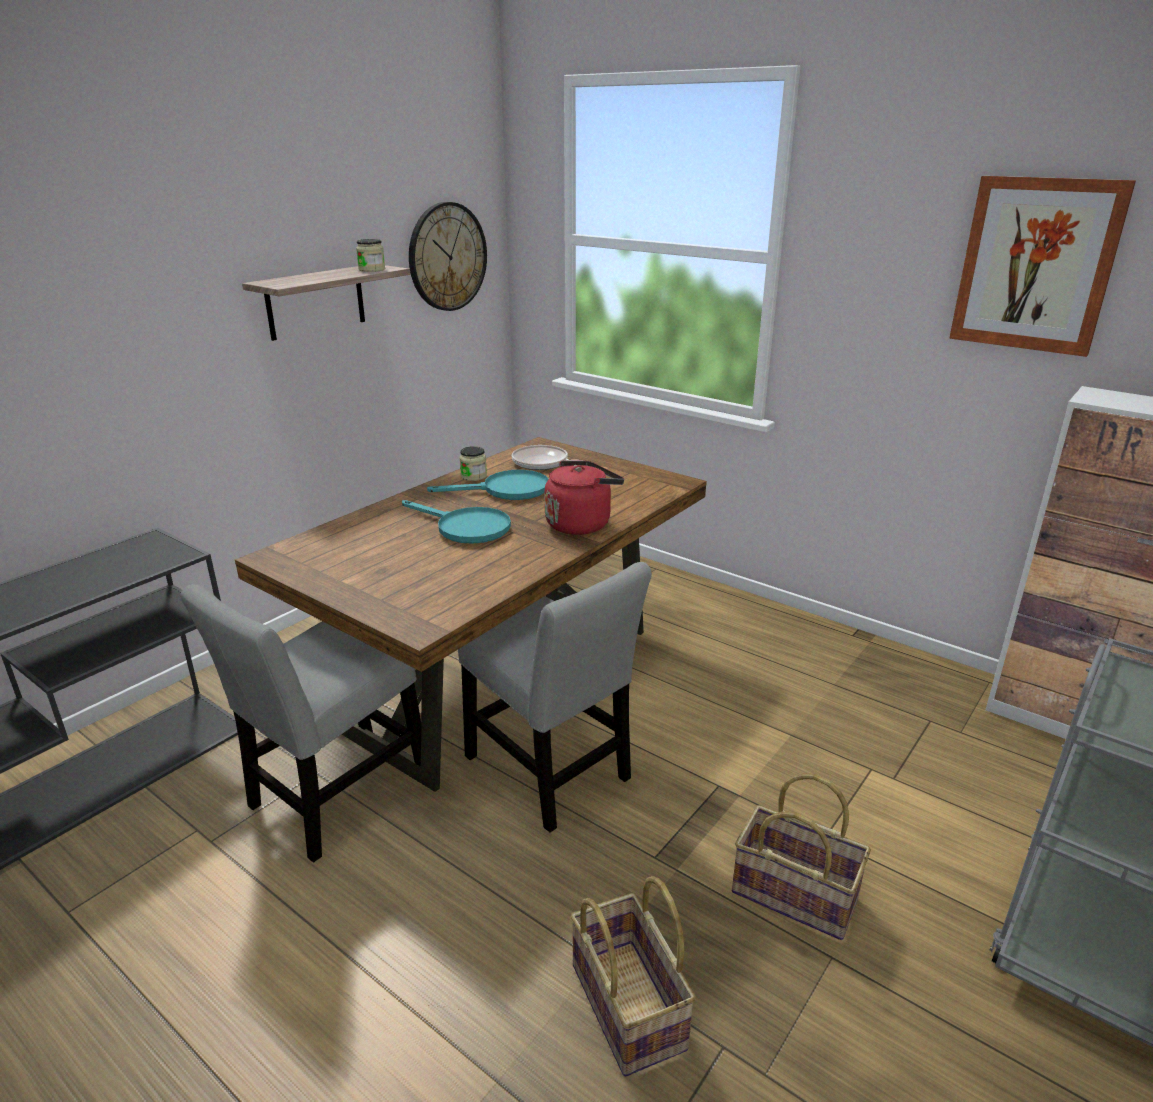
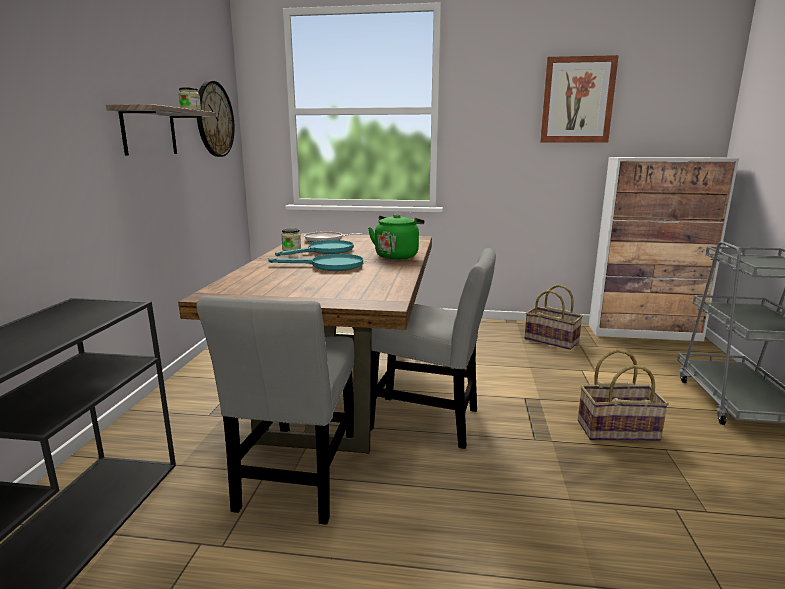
camera: 30 degrees left, 10 degrees down
red kettle [544,460,624,535] -> green kettle [368,214,425,260]
basket [570,876,696,1076] -> basket moved to [525,285,583,350]

